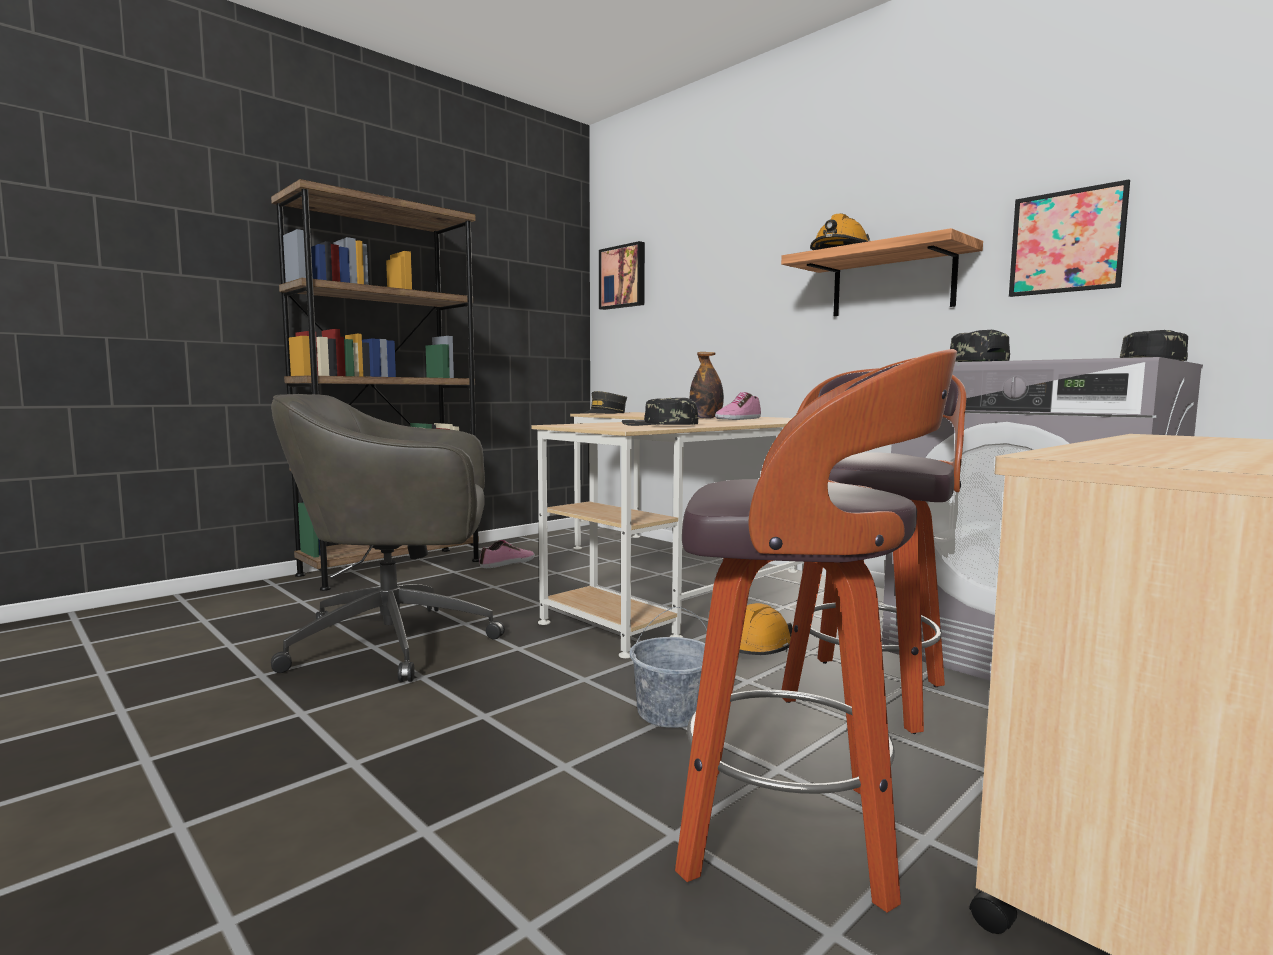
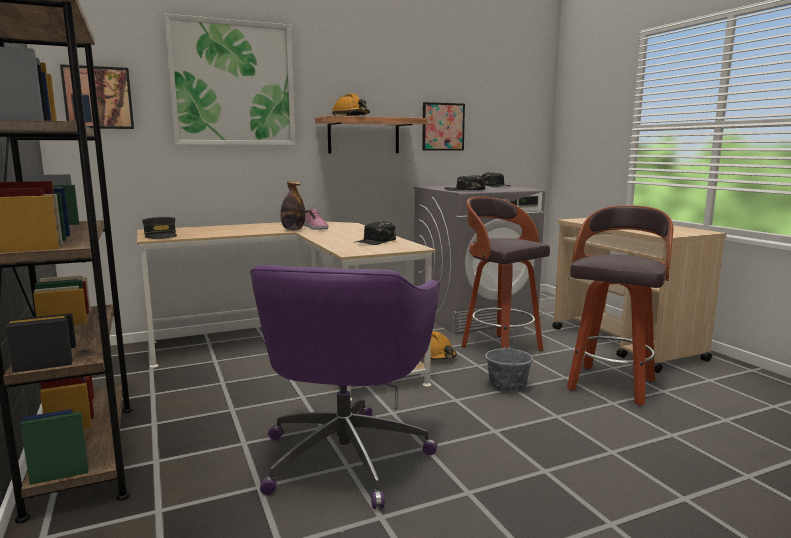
camera: 70 degrees left, 5 degrees up
grey office chair [271,394,505,682] -> purple office chair [250,265,440,509]
shoe [479,540,535,568] -> none
none -> picture [164,14,295,145]

